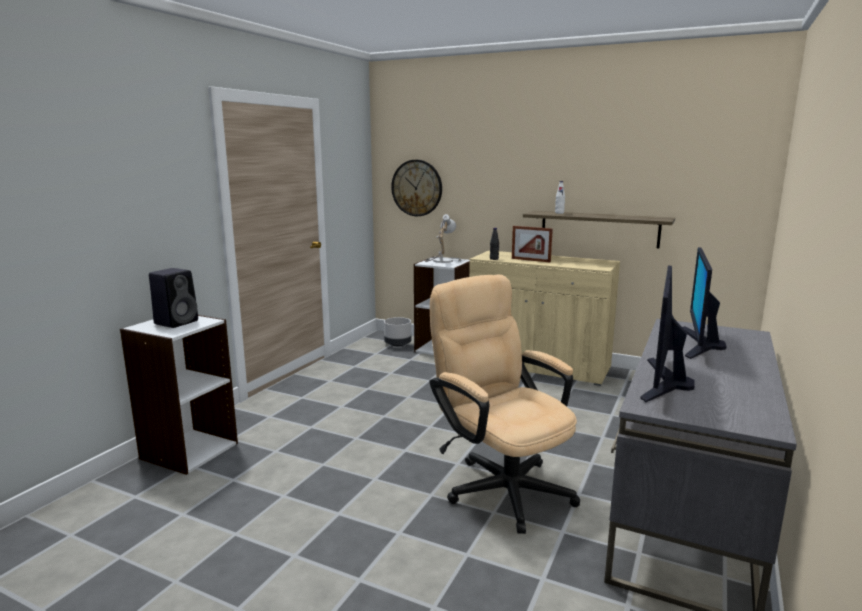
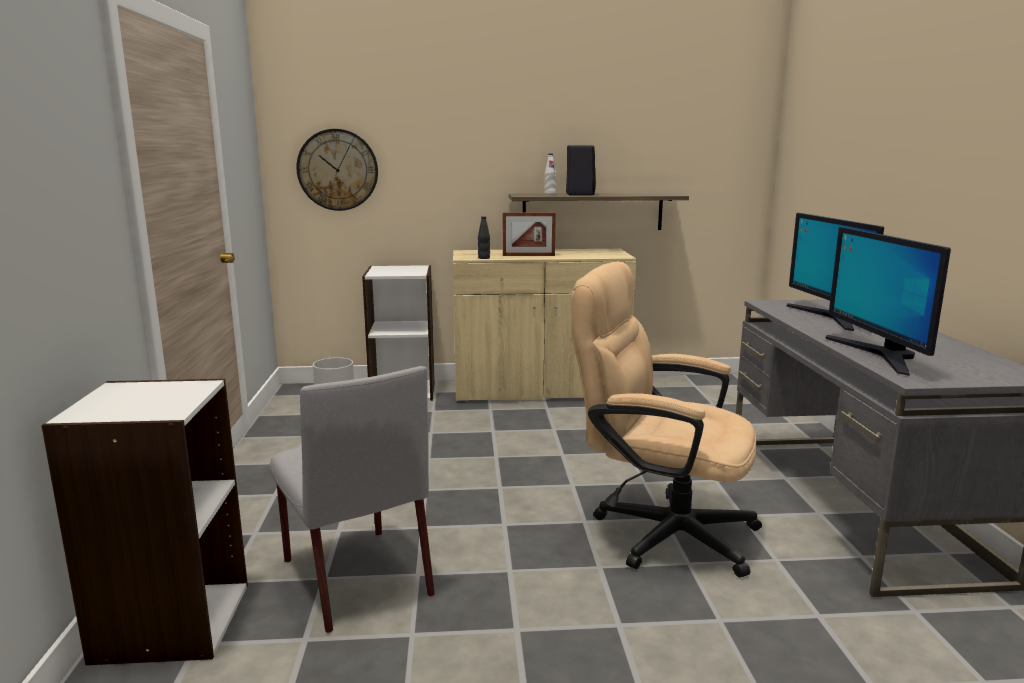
camera: 30 degrees left, 0 degrees up
black speaker [149,268,198,328] -> black speaker moved to [566,145,596,195]
table lamp [425,214,461,263] -> none
none -> grey chair [269,366,435,633]

